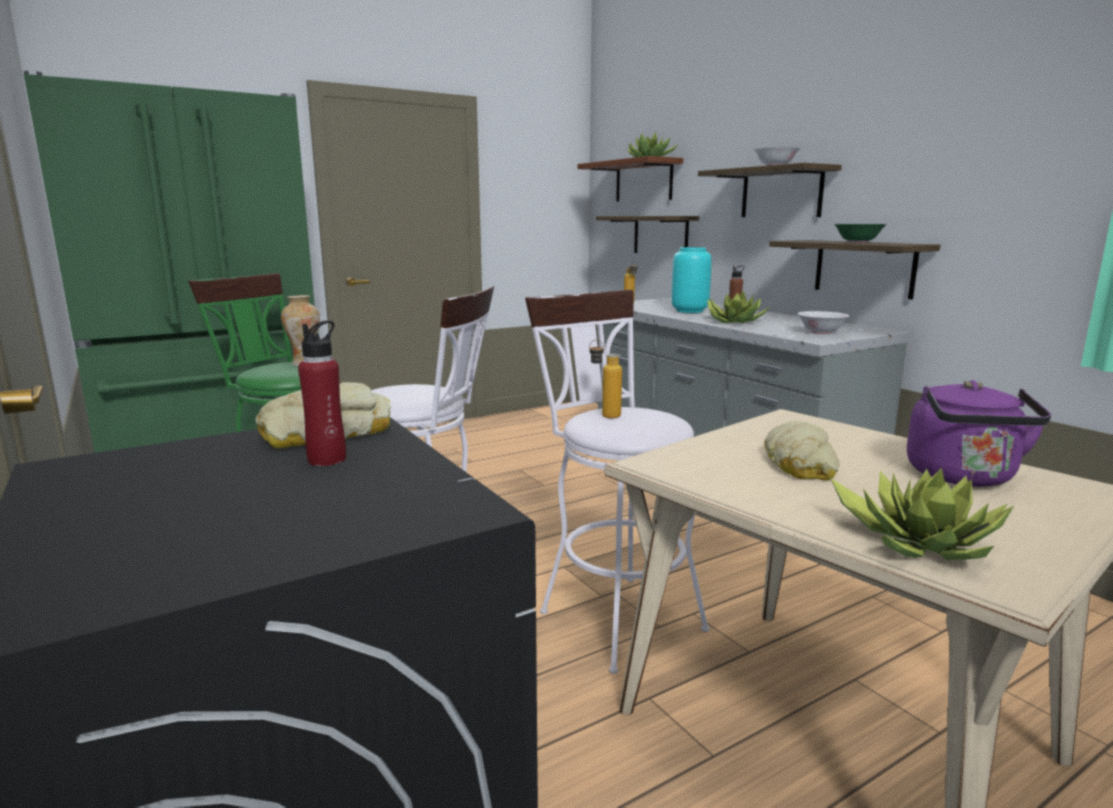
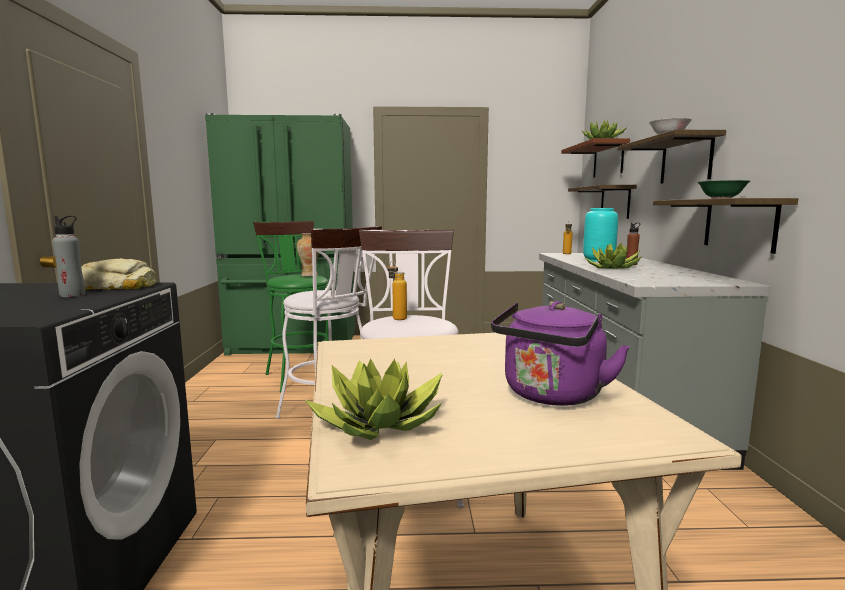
camera: 30 degrees right, 5 degrees down
red bottle [298,321,346,466] -> grey bottle [52,215,85,297]
bread [765,421,840,480] -> none
white bowl [797,311,850,334] -> none

